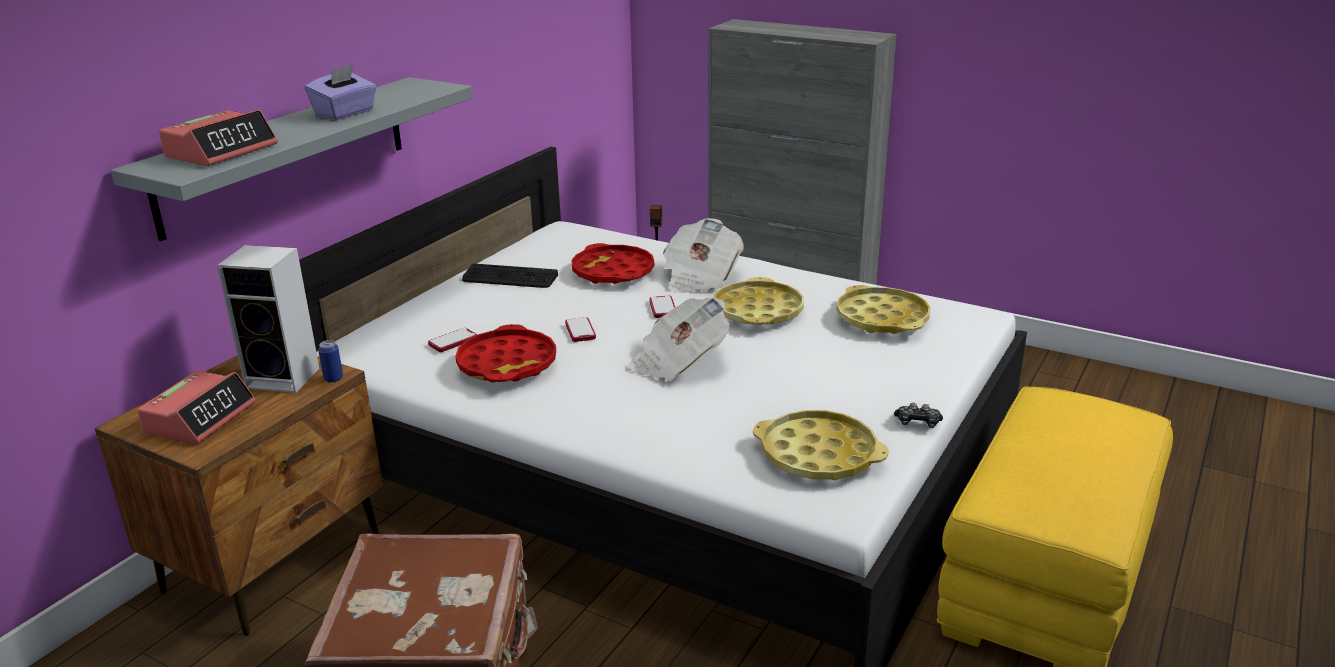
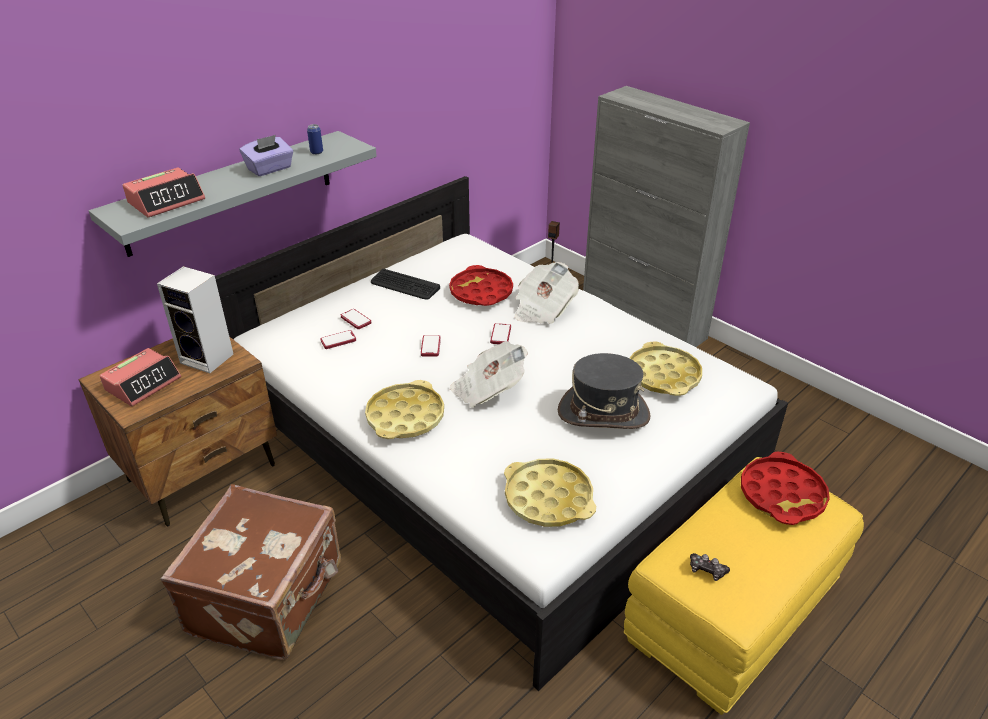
camera: 15 degrees right, 10 degrees up
can [318,340,343,383] -> can moved to [307,124,323,154]
red tray [455,324,556,382] -> red tray moved to [741,452,830,525]
yellow tray [714,277,804,325] -> yellow tray moved to [365,380,444,439]
game controller [894,403,943,428] -> game controller moved to [690,553,730,581]
none -> phone [341,309,371,329]
none -> grey hat [558,353,650,429]

